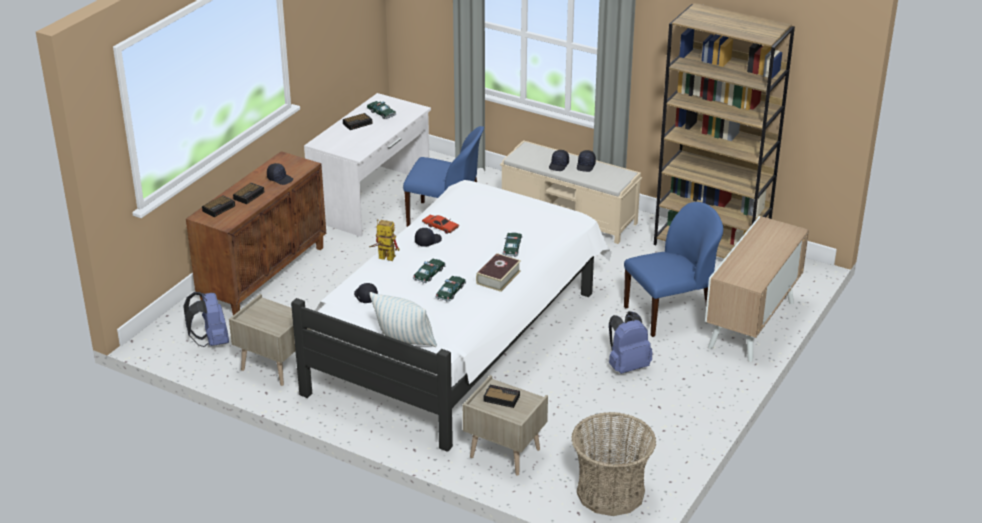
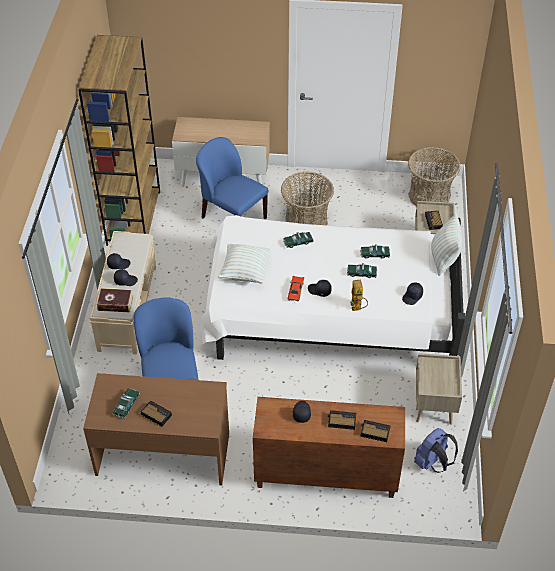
camera: 115 degrees left, 15 degrees up
white desk [304,93,431,237] -> brown desk [83,373,229,485]
book [476,253,521,292] -> book moved to [96,288,134,312]
blue backpack [609,311,652,374] -> basket [281,172,334,225]
none -> pillow [218,243,272,283]

